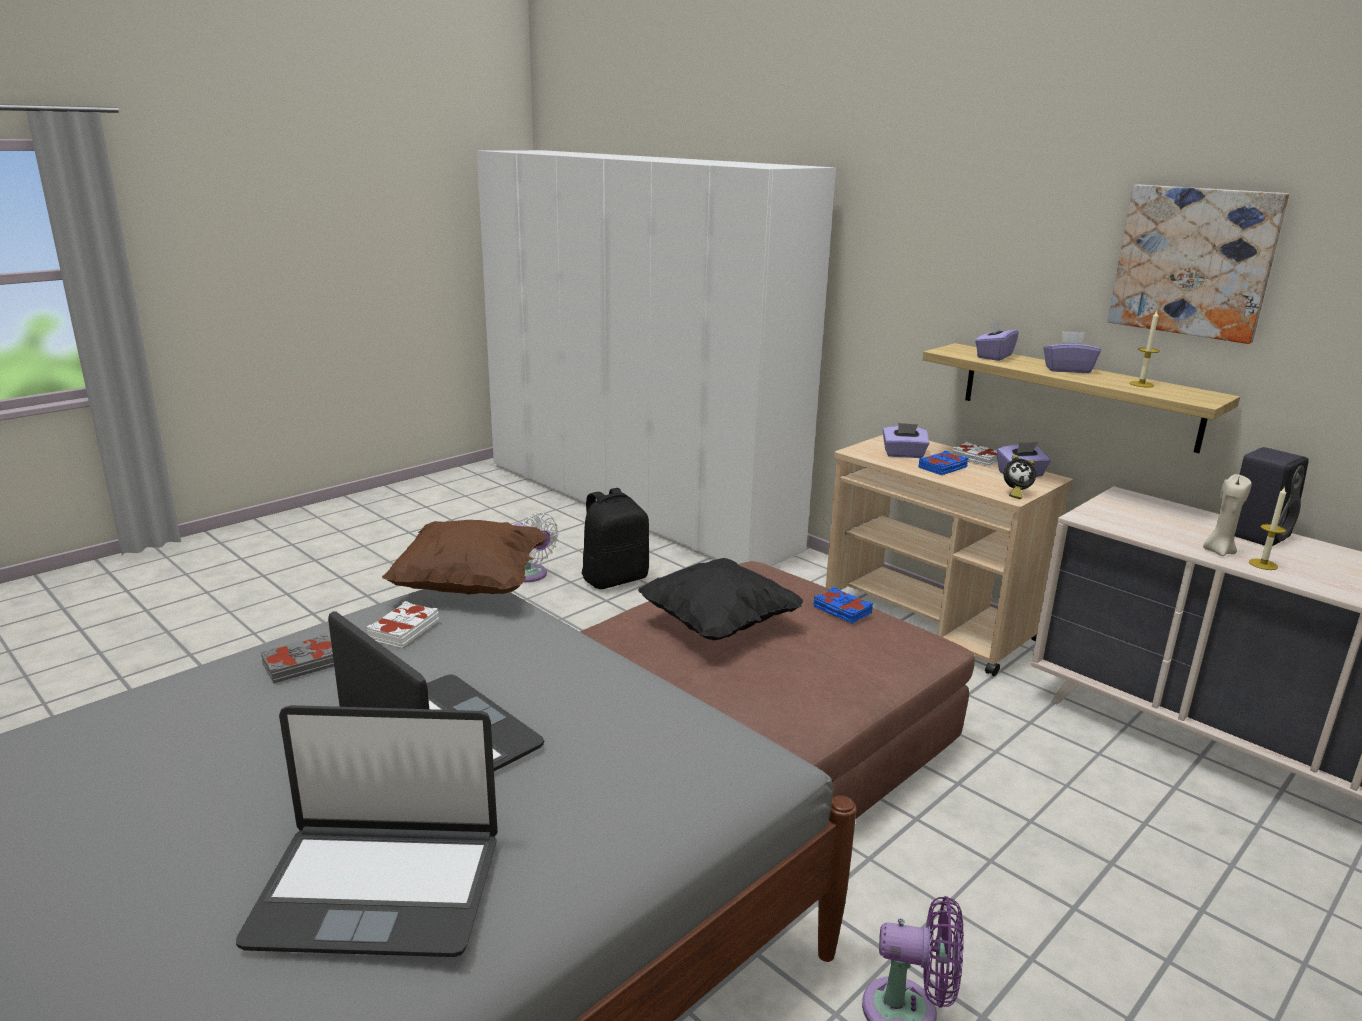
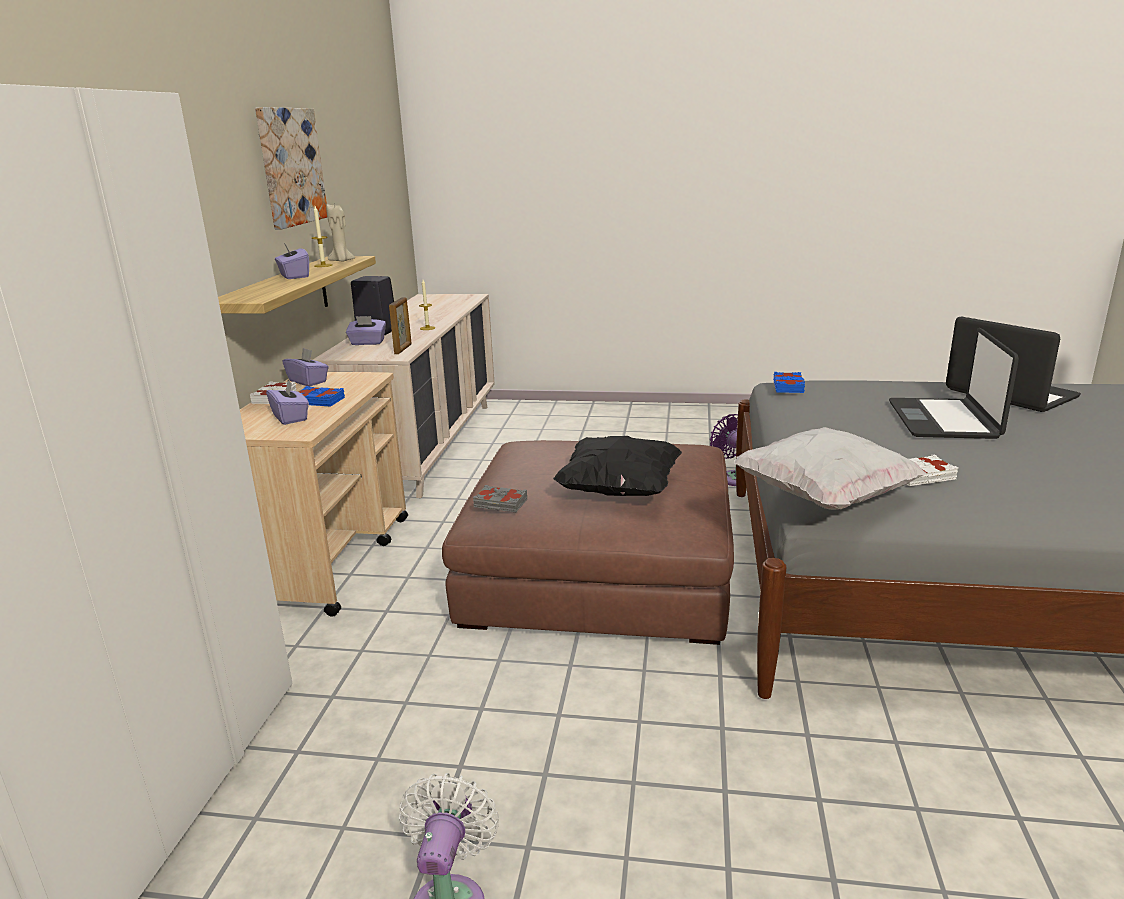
camera: 125 degrees left, 0 degrees up
grey book [260,634,334,684] -> grey book moved to [473,485,527,512]
brown pillow [382,520,548,595] -> white pillow [734,427,926,510]
black backpack [582,488,649,589] -> none
blue book [813,587,873,624] -> blue book moved to [773,372,805,393]
purple tissue box [975,319,1019,361] -> purple tissue box moved to [346,316,386,345]
alarm clock [1004,455,1036,499] -> none
beige candle [1203,474,1252,556] -> beige candle moved to [326,203,355,262]
none -> picture frame [389,297,412,354]

